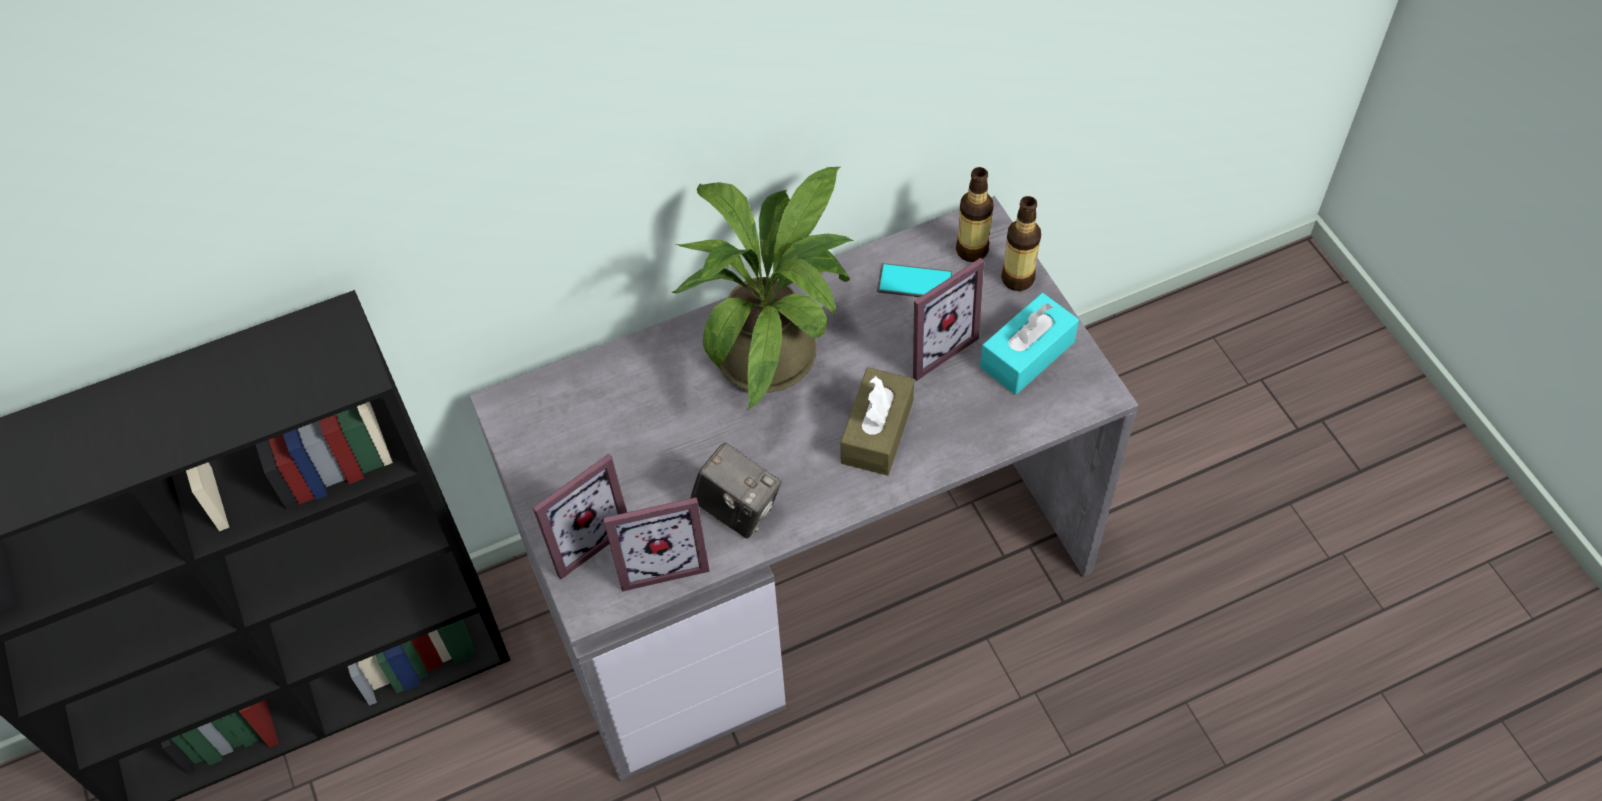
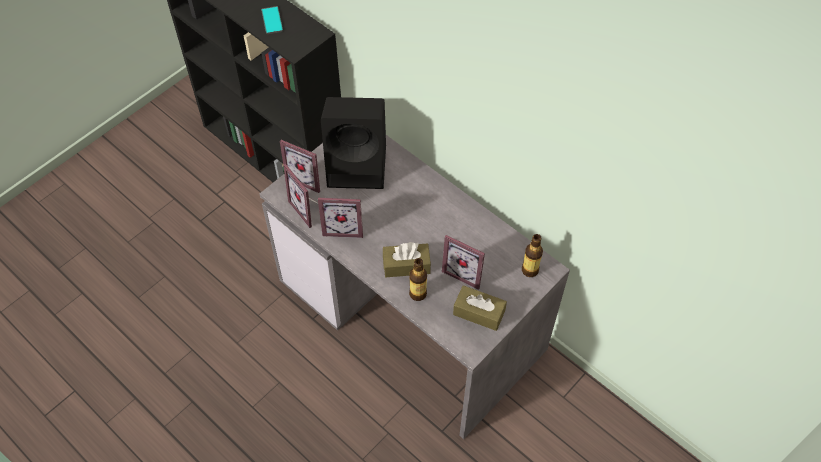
camera: 65 degrees right, 0 degrees up
potted plant [671,167,854,410] -> none
camera [690,442,781,539] -> picture frame [318,198,363,238]
phone [877,263,952,297] -> phone moved to [261,6,283,34]
turquoise tissue box [980,293,1079,395] -> brown tissue box [453,285,507,331]
bottle [1001,196,1041,291] -> bottle moved to [409,258,427,301]
none -> black speaker [321,97,386,189]

